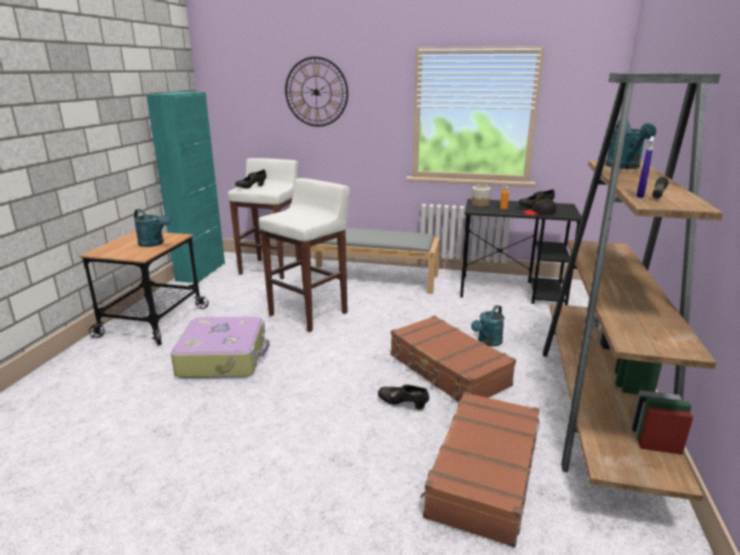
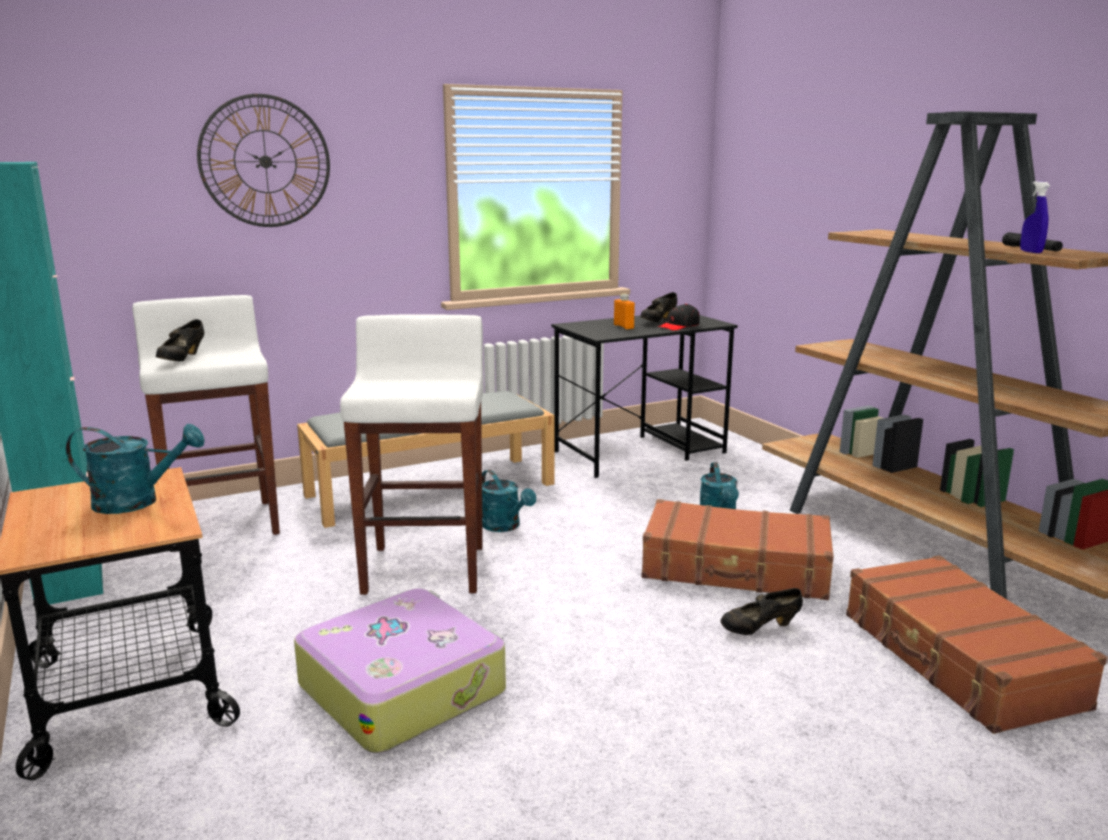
camera: 40 degrees left, 5 degrees down
jar [471,184,491,207] -> none
turquoise watering can [605,121,657,169] -> turquoise watering can moved to [482,470,536,532]

